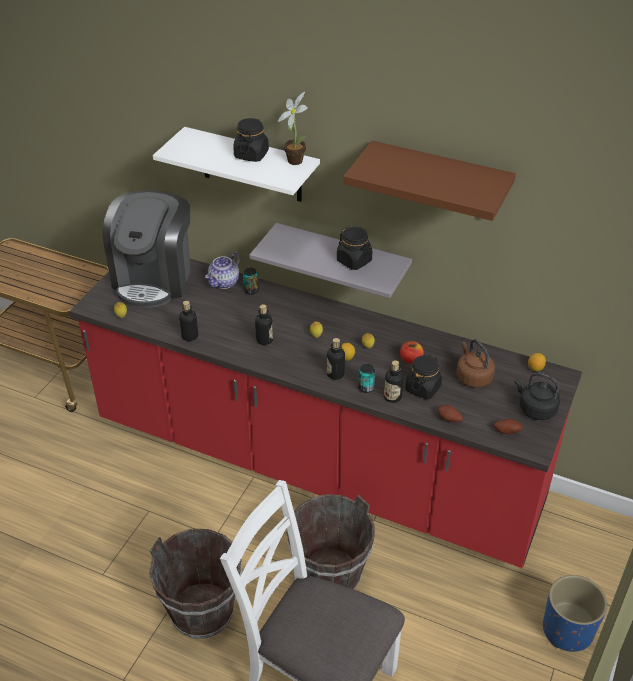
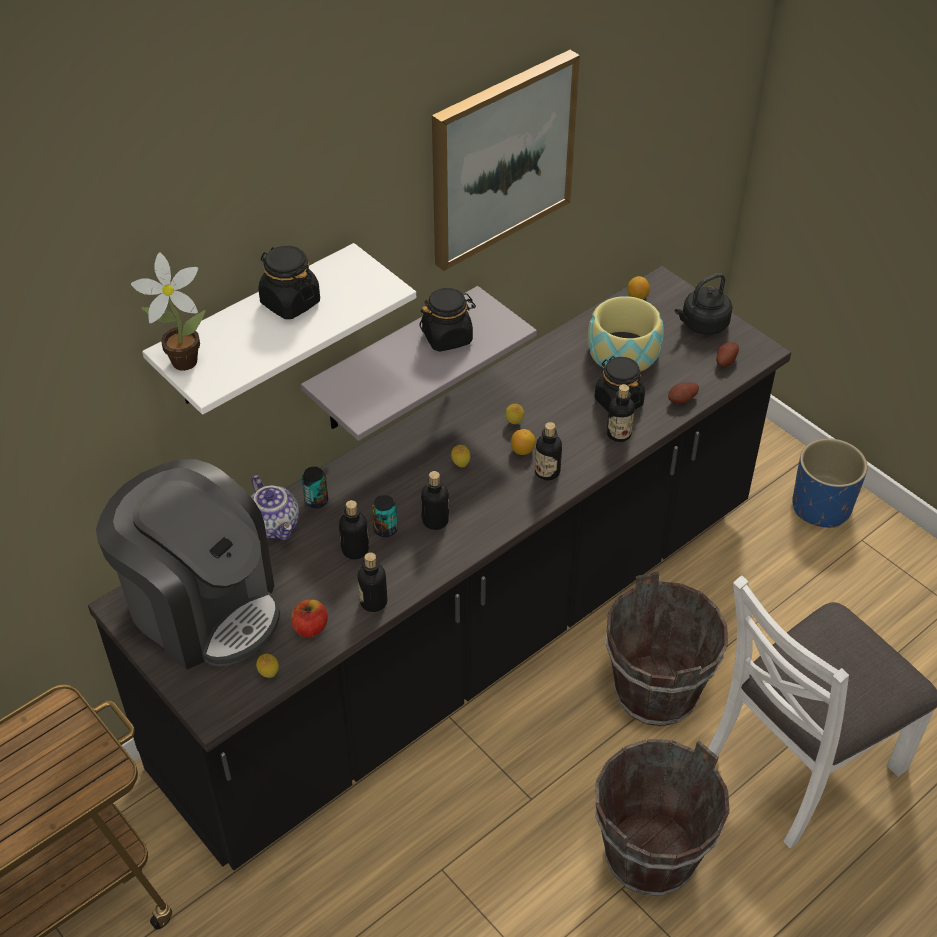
camera: 65 degrees left, 5 degrees up
red counter [69,259,582,568] -> black counter [88,266,791,870]
potted plant [278,92,308,165] -> potted plant moved to [131,252,206,371]
brown shelf [343,141,516,221] -> picture [432,50,580,271]
can [358,363,375,393] -> can moved to [372,495,398,537]
apple [400,341,424,364] -> apple moved to [291,599,328,638]
brown kettle [456,340,495,388] -> bowl [588,296,664,372]
none -> bottle [339,500,369,560]

